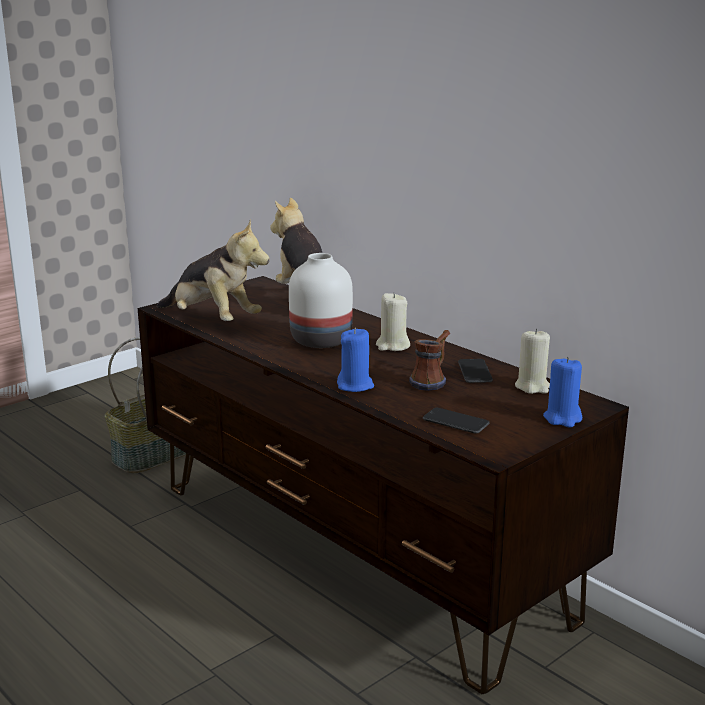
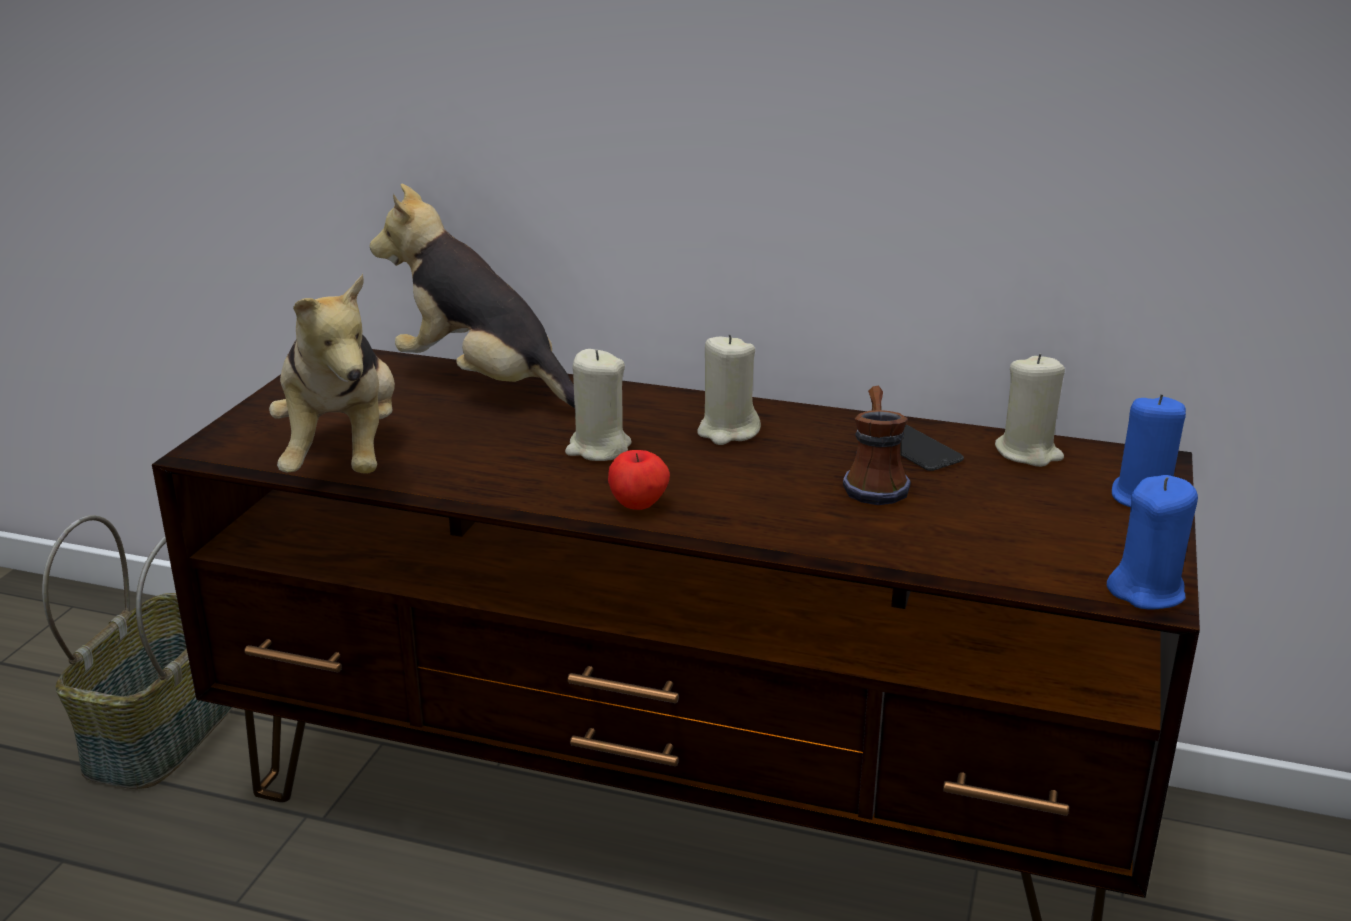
camera: 30 degrees left, 5 degrees up
plush toy [157,219,270,321] -> plush toy turned 75 degrees clockwise [269,274,395,474]
white vase [289,253,353,348] -> beige candle [565,349,632,461]
blue candle [337,328,374,392] -> blue candle moved to [1107,475,1198,610]
phone [423,408,489,434] -> none
none -> apple [608,450,670,510]

